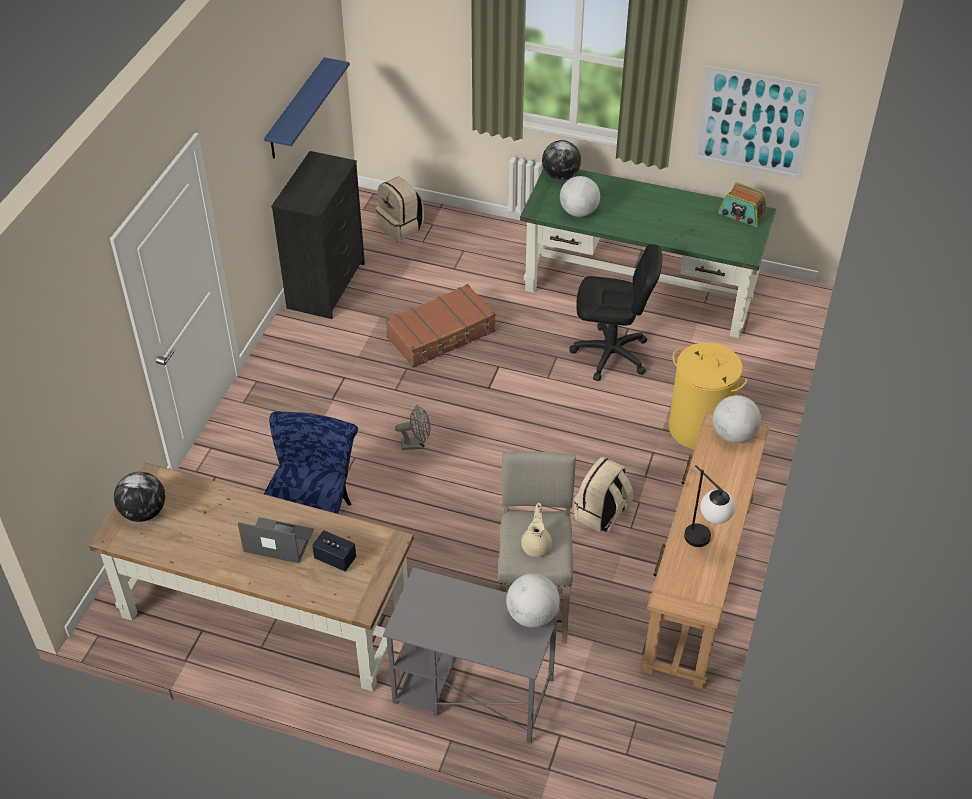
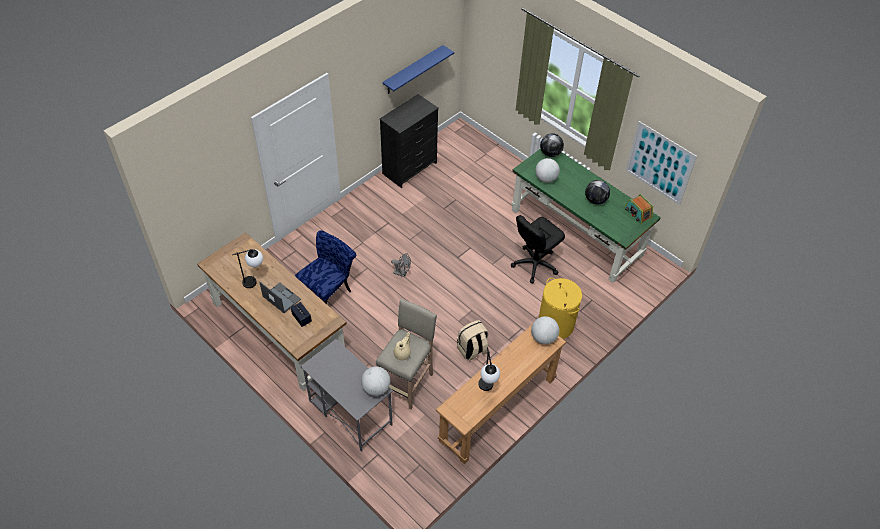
camera: 25 degrees right, 5 degrees up
globe [114,472,165,522] -> globe moved to [585,180,610,205]
beige backpack [376,177,424,241] -> none
brown suitcase [385,284,496,368] -> none
black office chair [569,244,662,381] -> black office chair turned 105 degrees clockwise [511,215,565,283]
none -> table lamp [232,249,263,288]

